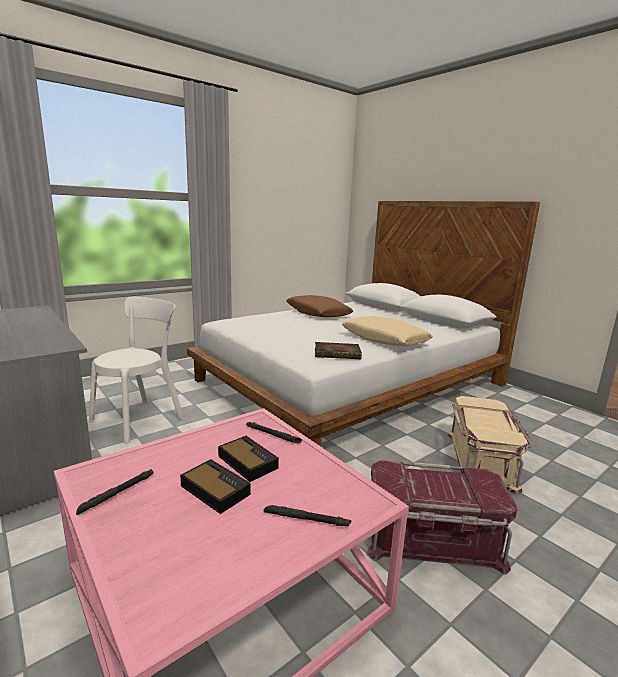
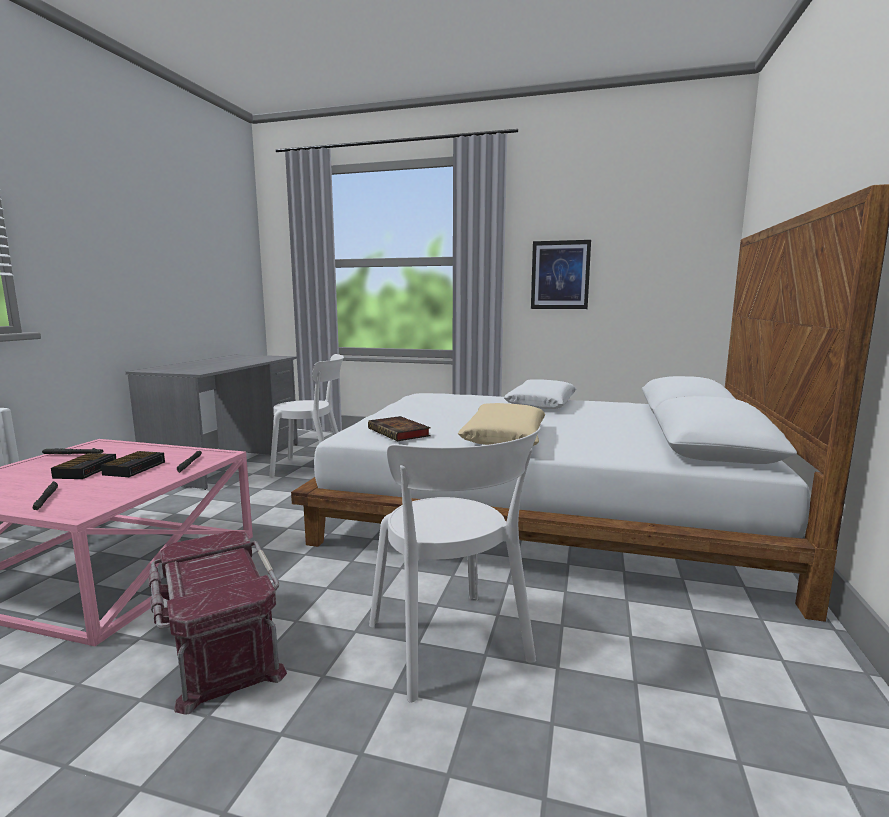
camera: 55 degrees right, 5 degrees down
brown pillow [286,295,353,317] -> white pillow [504,379,576,409]
beige storage box [447,396,532,495] -> white chair [369,427,541,703]
none -> picture [531,240,591,309]

